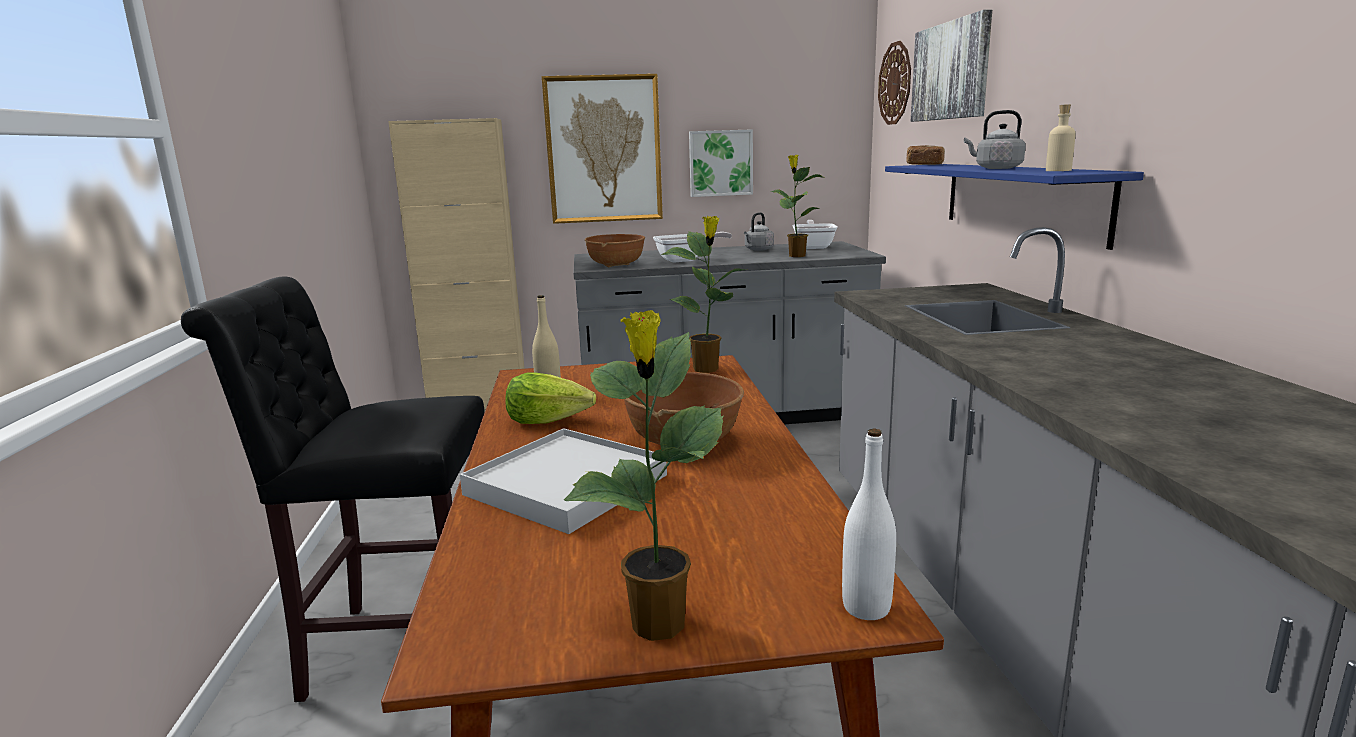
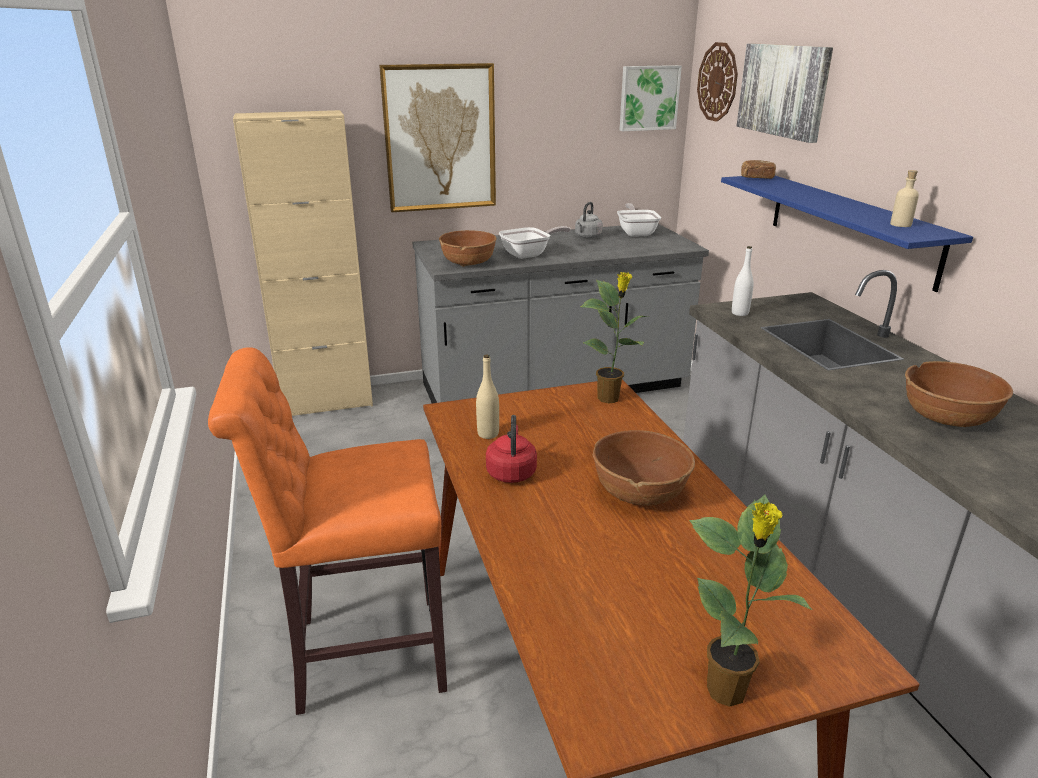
camera: 10 degrees left, 10 degrees up
black stool [181,276,485,702] -> orange stool [208,347,447,715]
white tray [460,428,667,534] -> none
lettuce [505,372,596,424] -> red kettle [486,415,537,483]
picture [689,129,753,197] -> picture moved to [620,65,682,131]
potted plant [770,155,823,257] -> none
white bottle [842,429,896,620] -> white bottle moved to [732,246,754,316]
grey kettle [964,110,1025,169] -> none
none -> brown bowl [905,361,1013,427]

